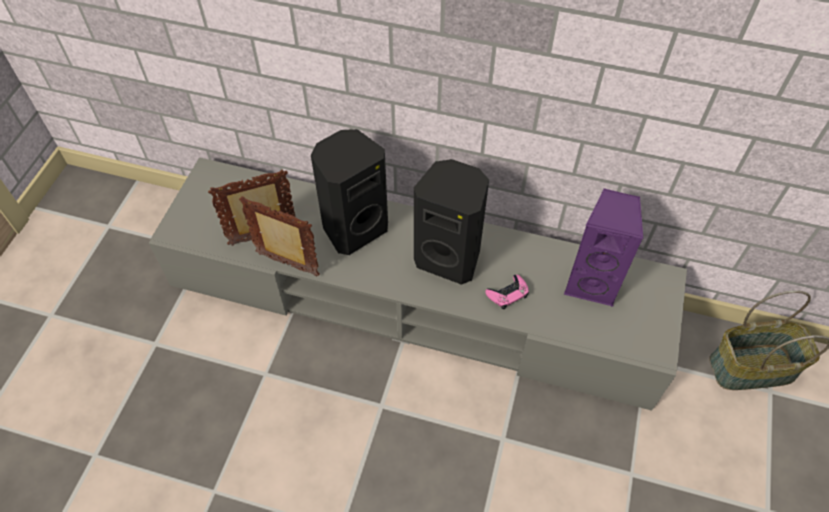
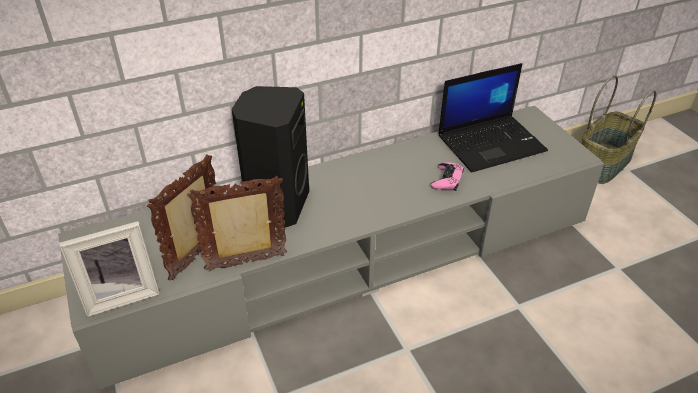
camera: 40 degrees left, 15 degrees down
black speaker [414,159,489,285] -> none
purple speaker [564,188,643,307] -> laptop [438,63,548,172]
none -> picture frame [59,221,160,317]

